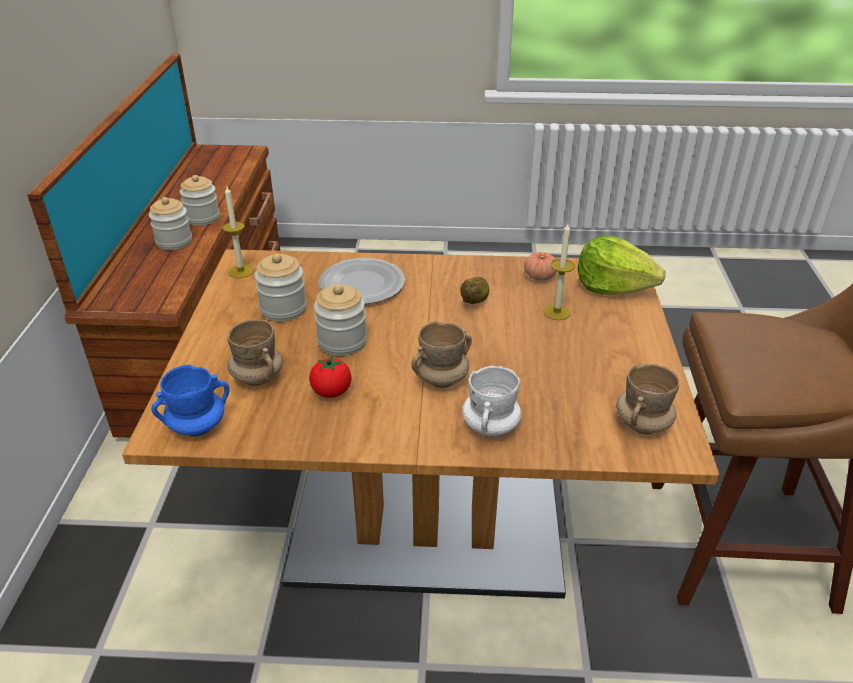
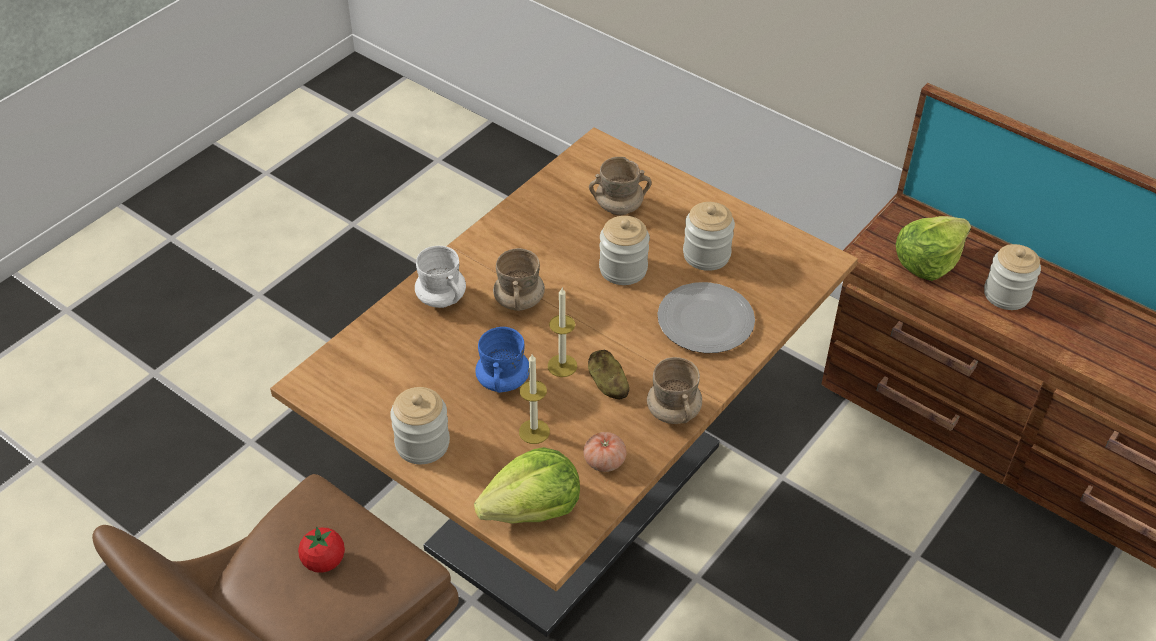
camera: 125 degrees right, 10 degrees up
blue mug [151,365,230,436] -> blue mug moved to [475,327,529,393]
jar [180,175,220,226] -> jar moved to [390,387,450,464]
candle [222,186,254,278] -> candle moved to [548,288,577,377]
tomato [309,354,352,398] -> tomato moved to [298,526,345,573]
beige mug [616,364,680,434] -> beige mug moved to [647,357,702,424]
none -> lettuce [896,216,971,281]

